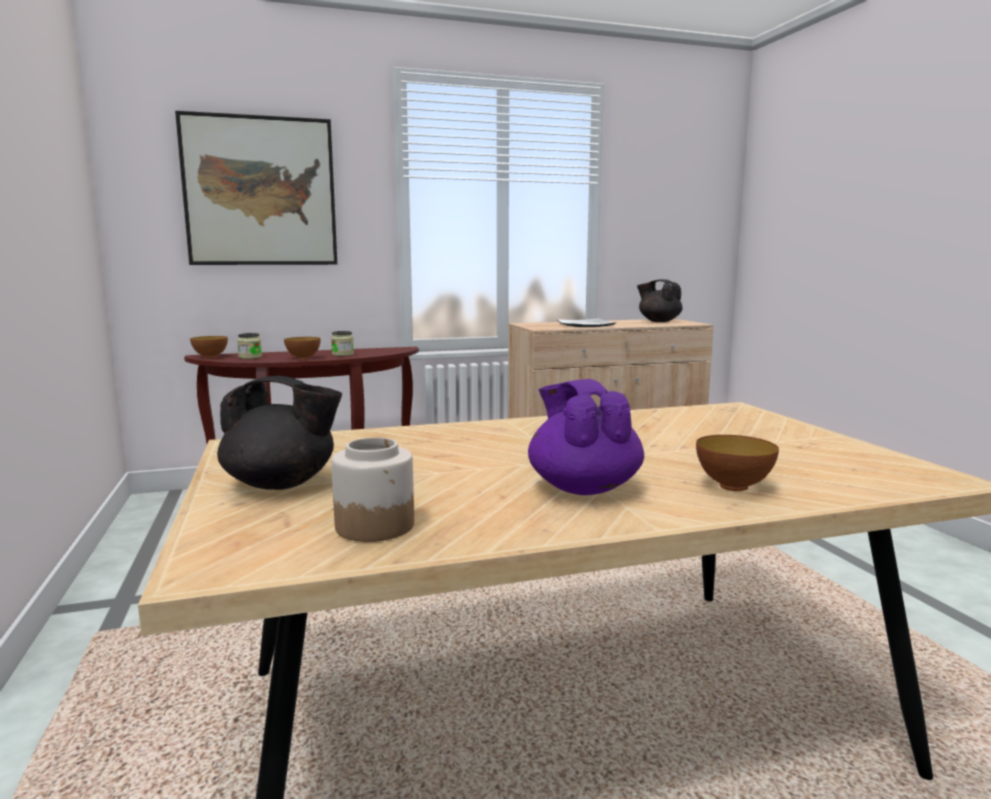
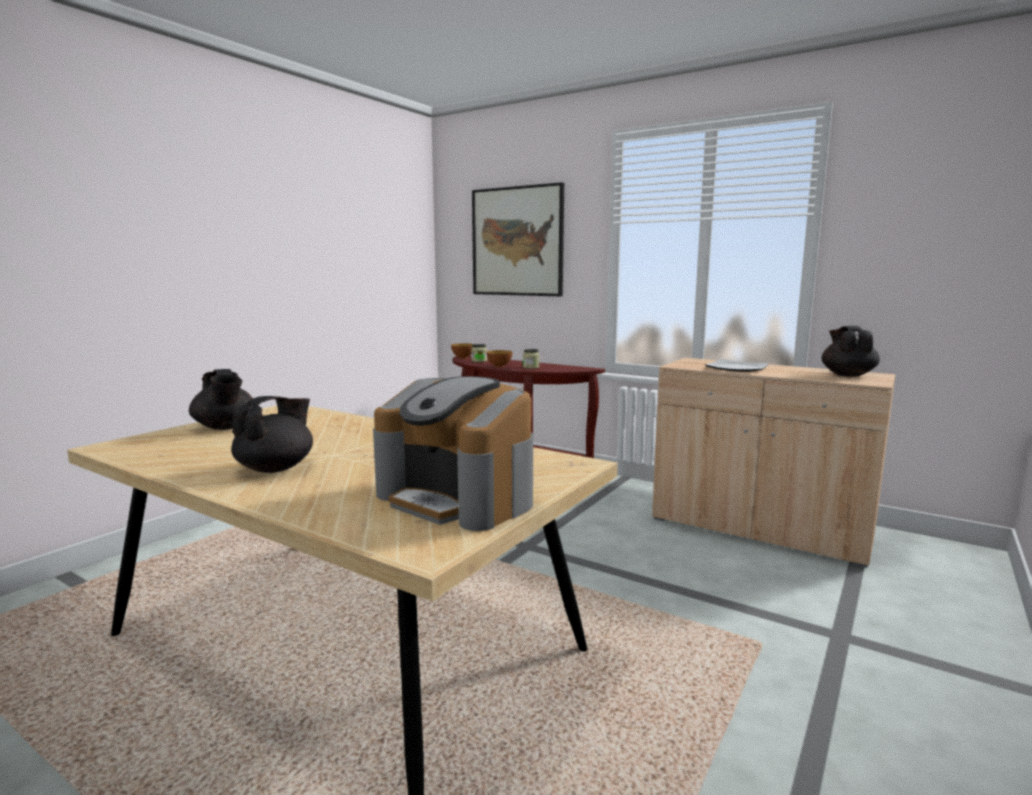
camera: 50 degrees right, 0 degrees up
jar [331,437,414,542] -> none
purple teapot [528,379,644,495] -> black teapot [231,396,313,473]
bowl [696,435,779,491] -> none
none -> coffee machine [373,376,533,531]

